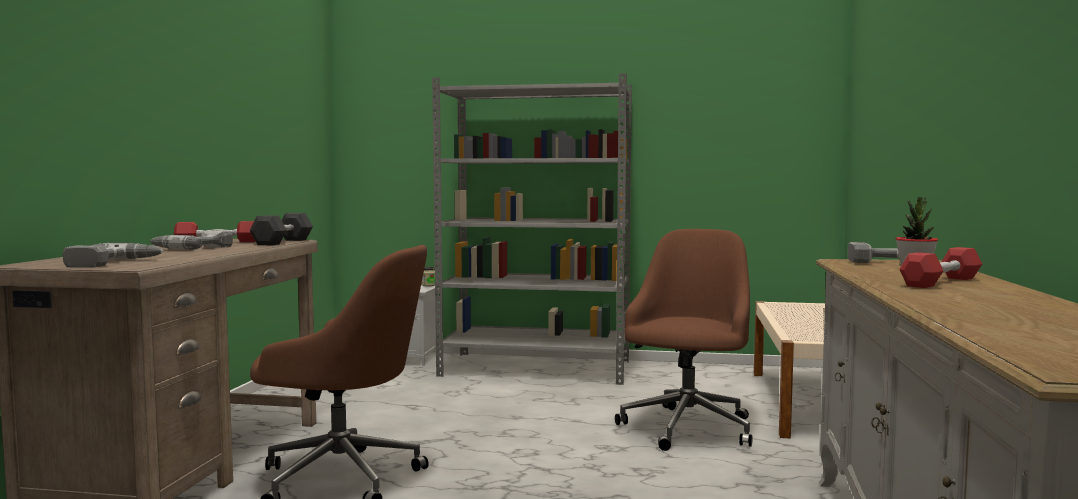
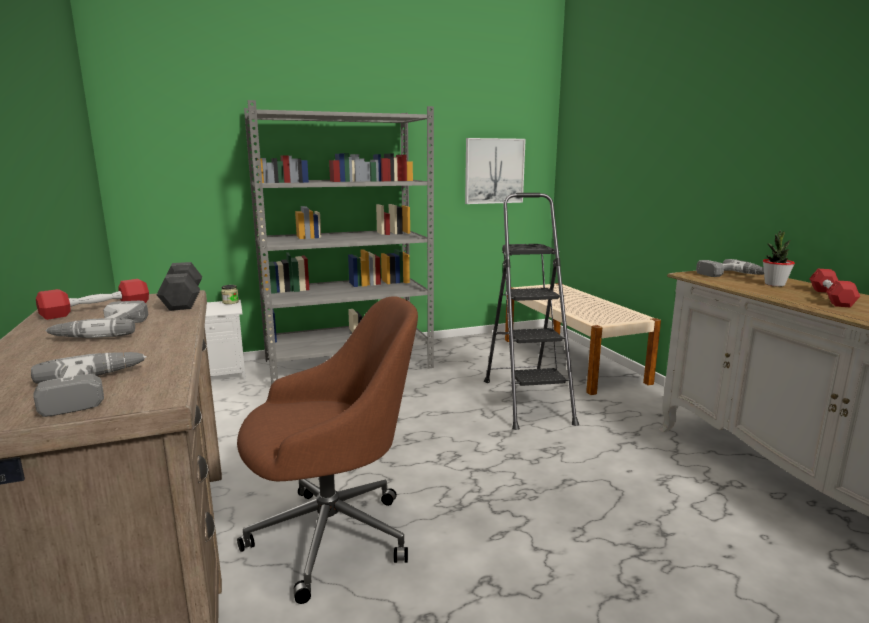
camera: 30 degrees left, 10 degrees up
brown office chair [615,229,753,451] -> step ladder [484,193,579,430]
none -> picture [465,138,526,204]

